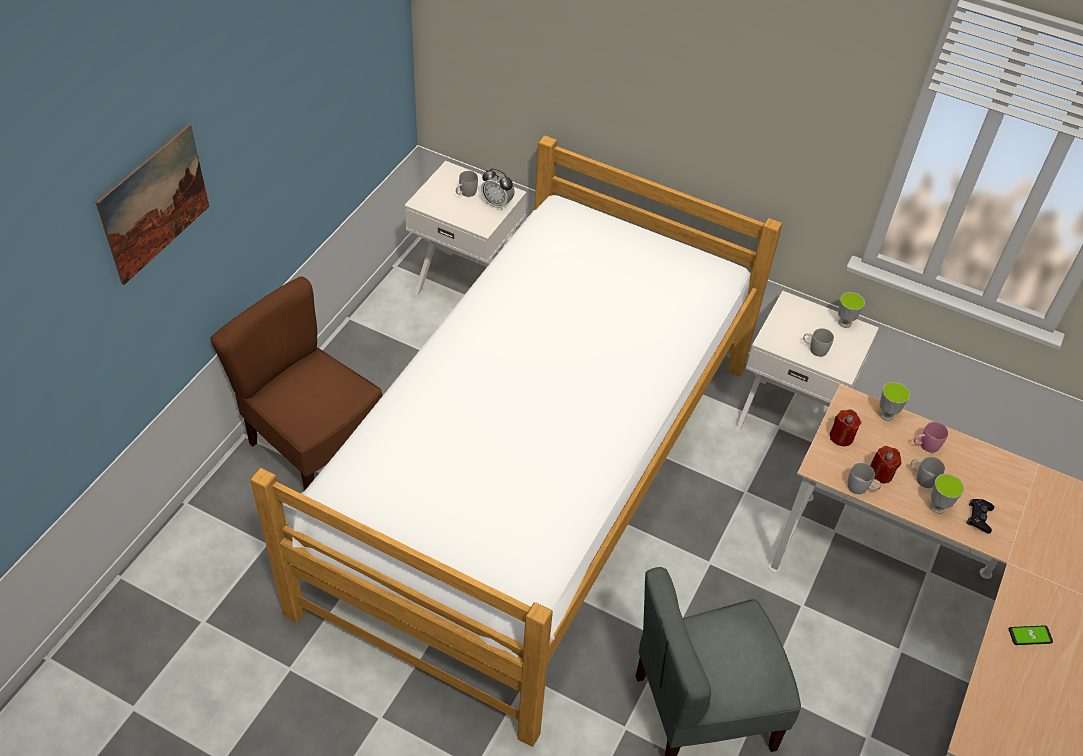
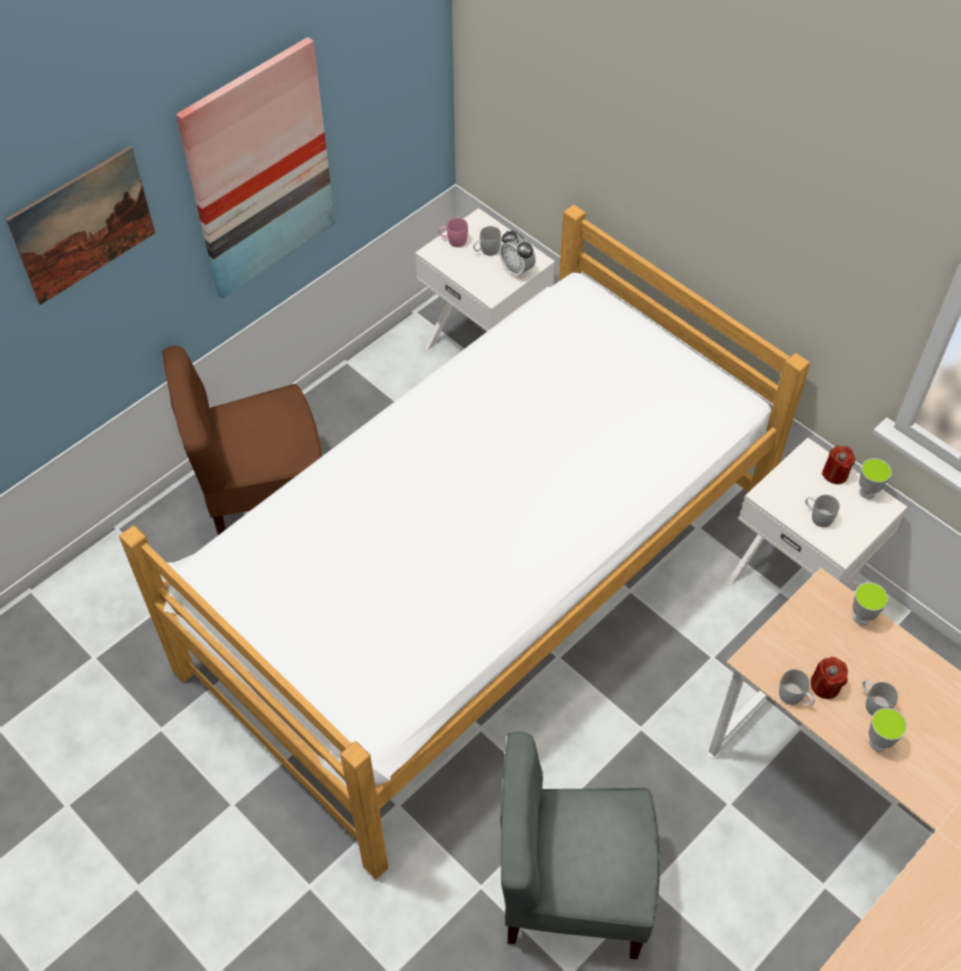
camera: 20 degrees right, 5 degrees up
brown chair [210,276,382,490] -> brown chair turned 75 degrees counterclockwise [163,346,323,535]
red candle [830,409,861,446] -> red candle moved to [822,446,855,484]
pink mug [914,422,948,453] -> pink mug moved to [439,218,468,247]
black game controller [967,499,994,534] -> none
phone [1009,625,1053,645] -> none
none -> picture [176,37,335,299]

